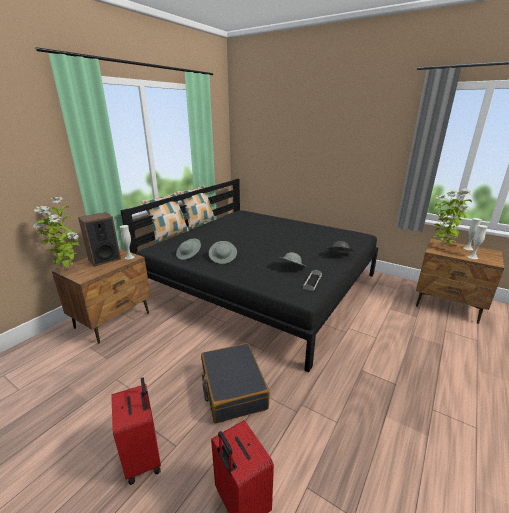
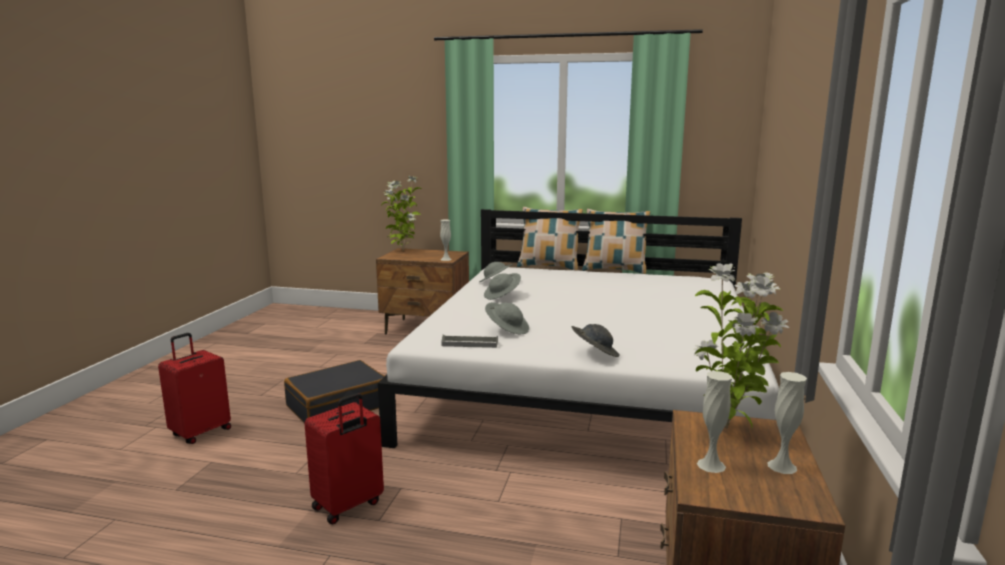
camera: 70 degrees right, 10 degrees down
speaker [78,212,121,266] -> none
red suitcase [111,377,161,485] -> red suitcase moved to [304,393,384,524]
black bed [120,179,378,372] -> white bed [378,209,779,448]

